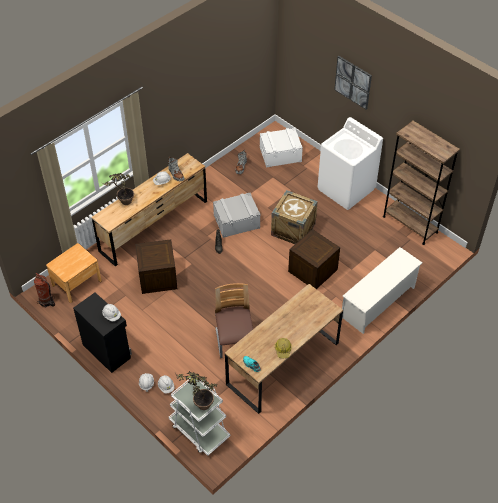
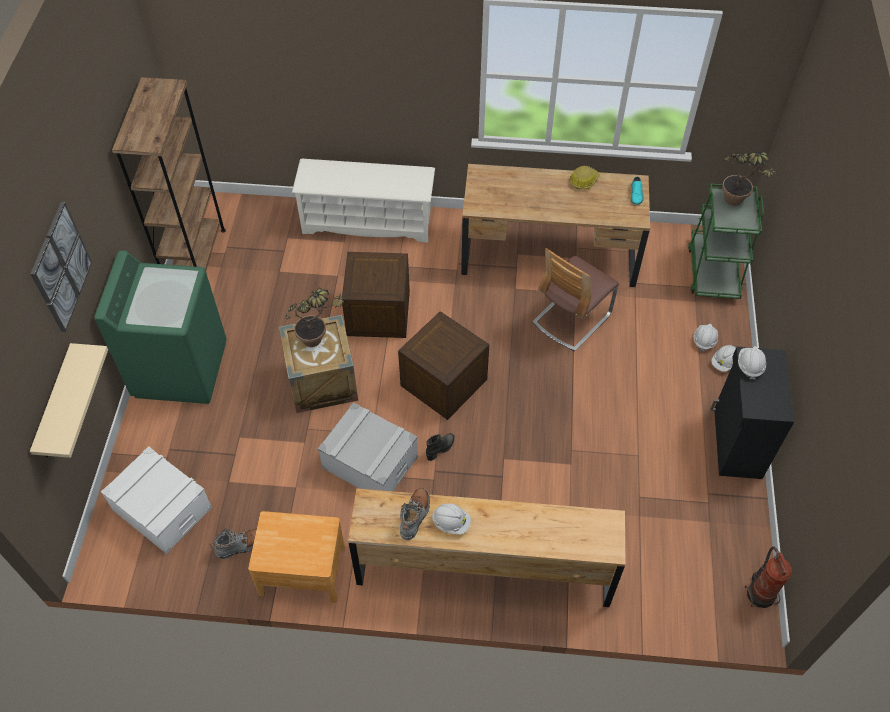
camera: 130 degrees left, 5 degrees up
brown nightstand [46,243,102,303] -> brown nightstand moved to [248,511,345,603]
potted plant [103,173,134,205] -> potted plant moved to [285,287,344,347]
crate [135,239,177,294] -> crate moved to [398,311,489,420]
white cart [169,379,230,456] -> green cart [688,184,764,299]
white washing machine [318,117,383,210] -> green washing machine [94,250,227,404]
none -> beige shelf [30,343,108,458]

